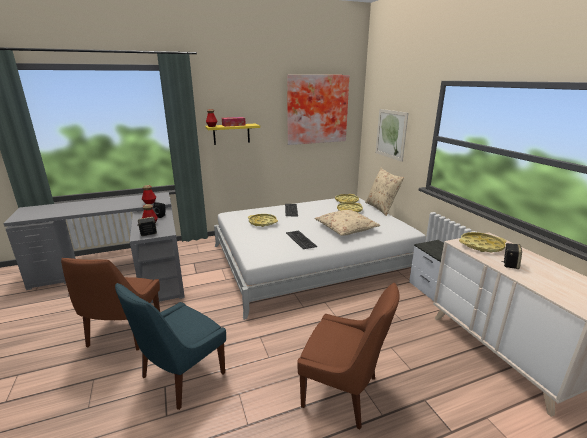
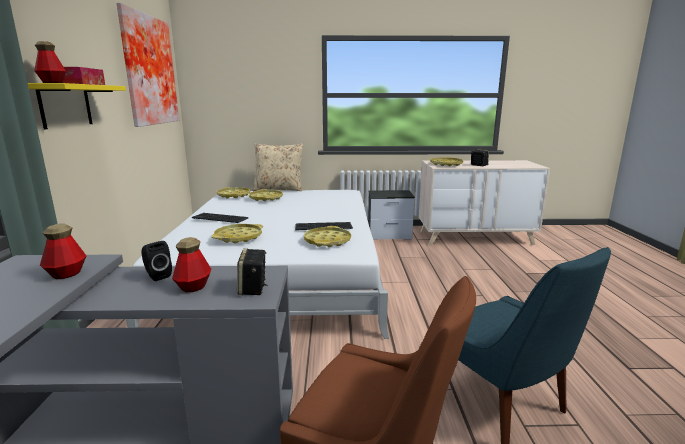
camera: 70 degrees left, 5 degrees down
brown chair [297,283,400,430] -> none
beige pillow [315,210,380,236] -> none
picture [376,109,408,162] -> none
none -> yellow tray [304,226,351,247]

